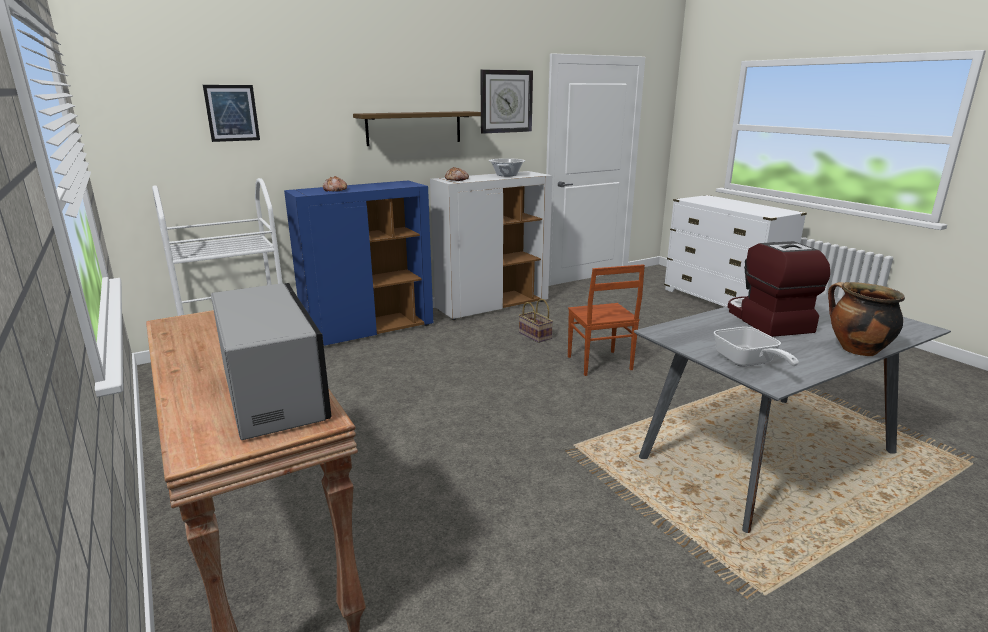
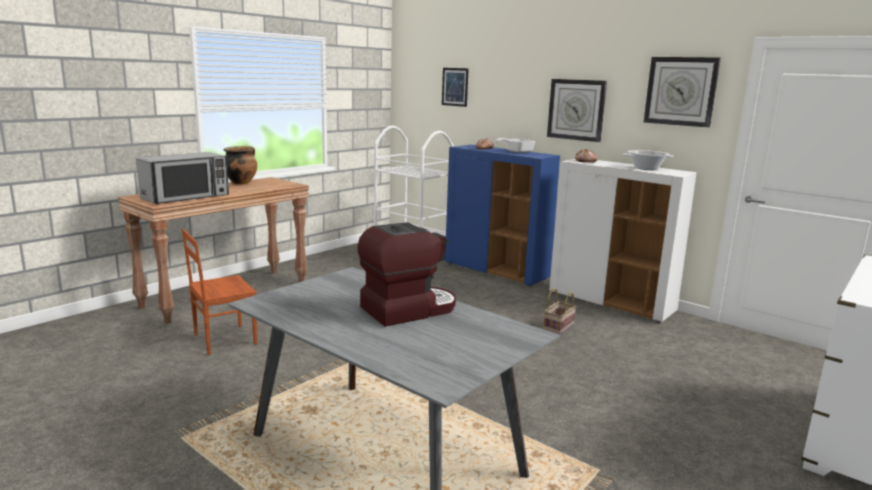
camera: 70 degrees right, 5 degrees down
shelf [353,111,481,146] -> wall clock [547,79,607,142]
brown chair [568,264,645,376] -> brown chair moved to [182,228,257,355]
frying pan [714,327,799,367] -> frying pan moved to [496,138,535,153]
cooking pot [828,282,905,356] -> cooking pot moved to [224,146,257,185]

